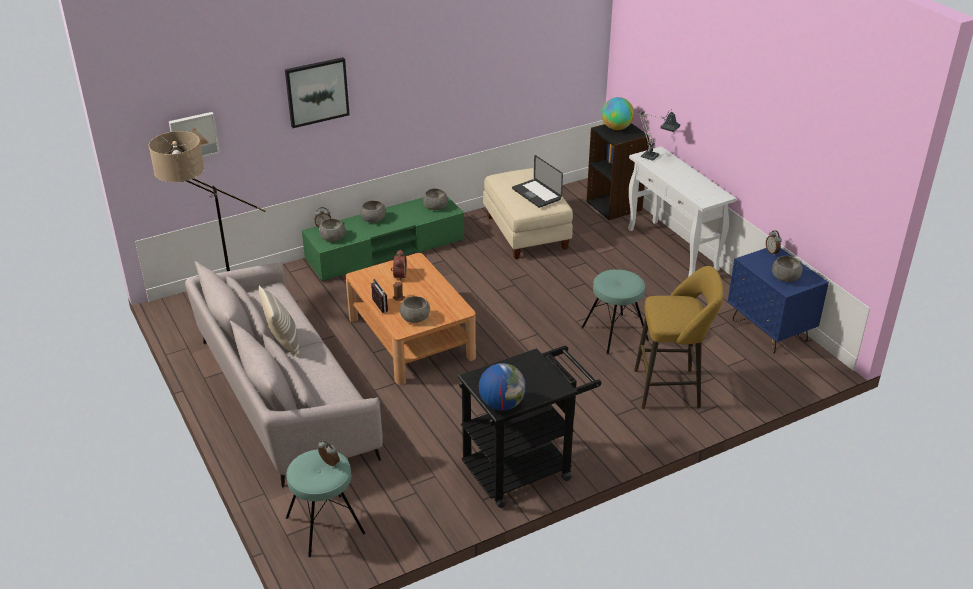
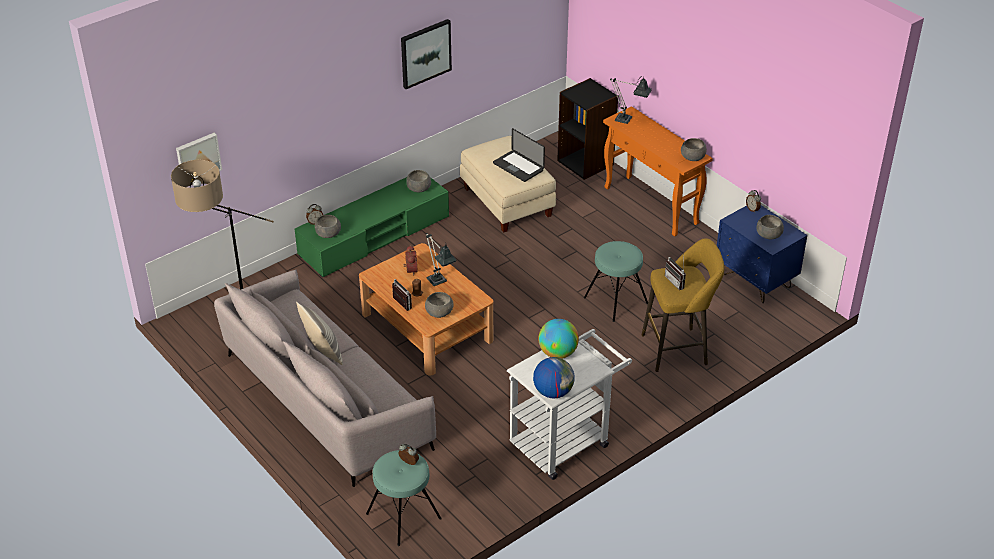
camera: 10 degrees left, 5 degrees up
picture [285,57,350,128] -> picture moved to [401,19,452,89]
grey bowl [360,200,386,223] -> grey bowl moved to [681,138,707,161]
black cart [458,345,602,508] -> white cart [507,329,632,480]
globe [601,97,634,130] -> globe moved to [538,319,579,359]
white console table [628,146,736,277] -> orange console table [603,106,713,237]
none -> table lamp [426,233,457,286]
none -> radio [665,256,686,290]

